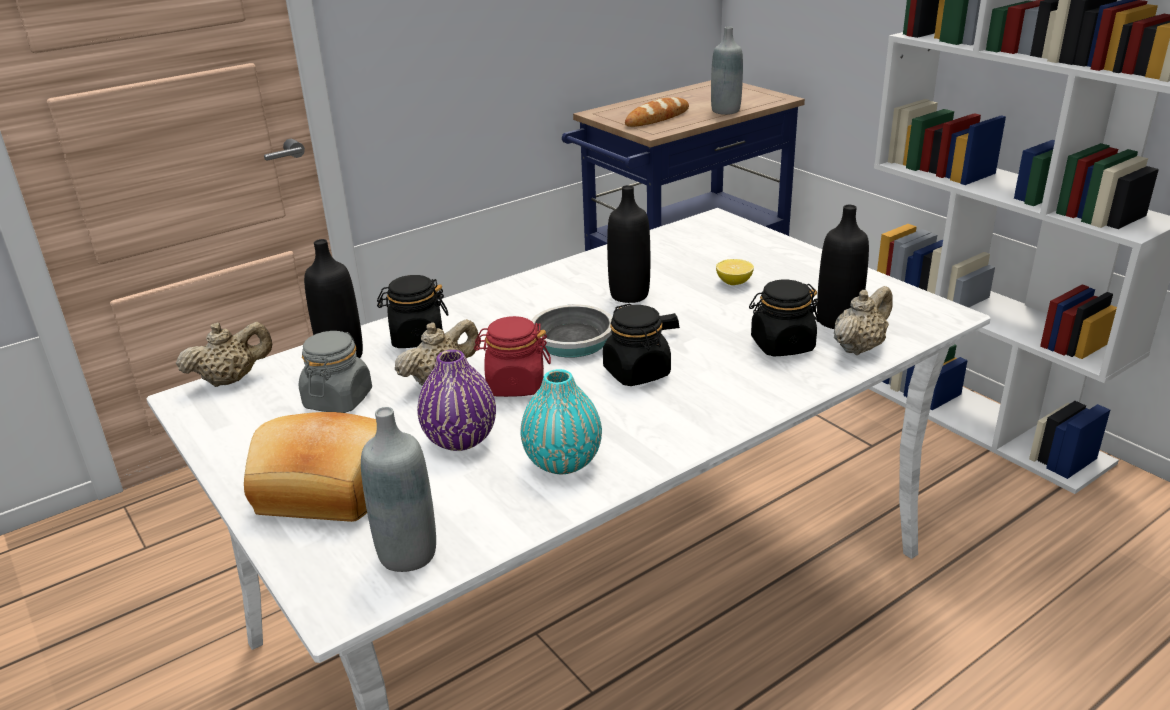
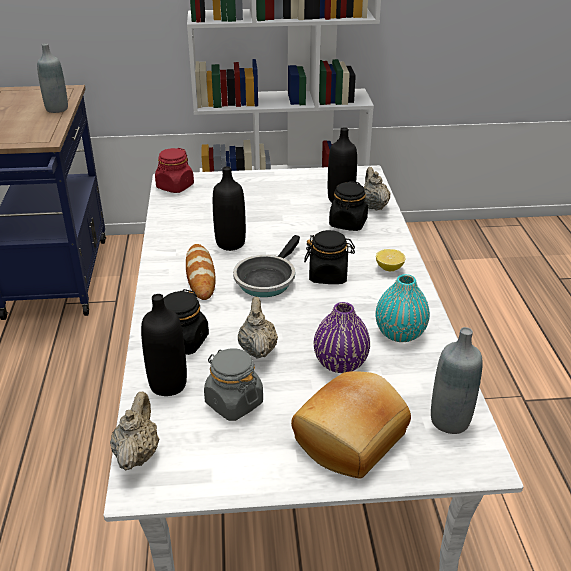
camera: 60 degrees left, 5 degrees up
red jar [474,316,551,397] -> red jar moved to [155,148,194,193]
bread [625,97,689,127] -> bread moved to [186,244,216,300]
lemon [716,259,754,285] -> lemon moved to [376,249,405,271]

